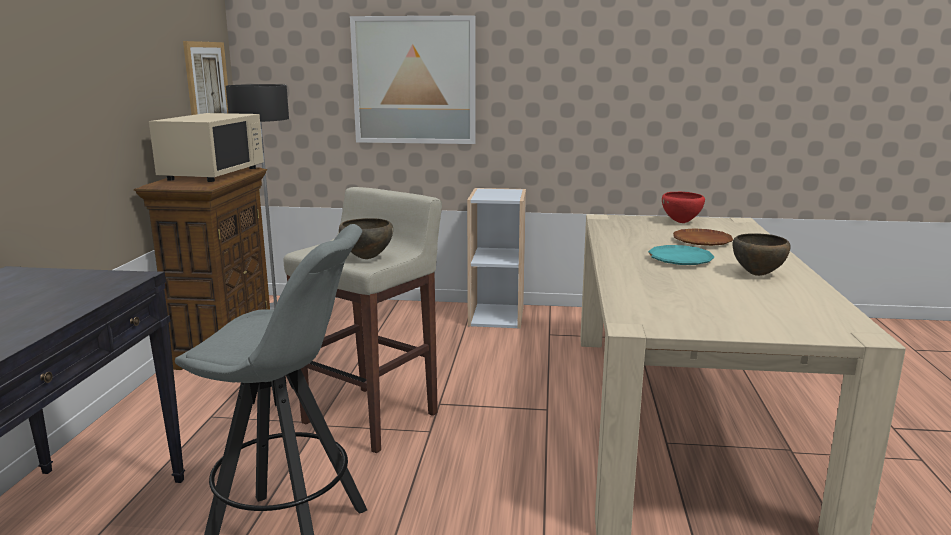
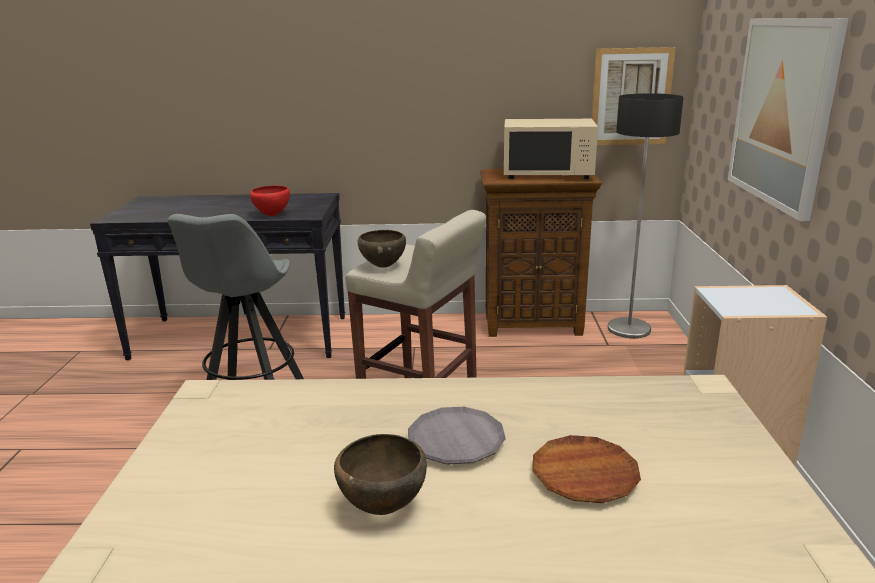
camera: 85 degrees right, 5 degrees up
turquoise plate [648,245,714,265] -> grey plate [408,407,506,465]
red bowl [662,192,705,223] -> red bowl moved to [250,185,290,216]

